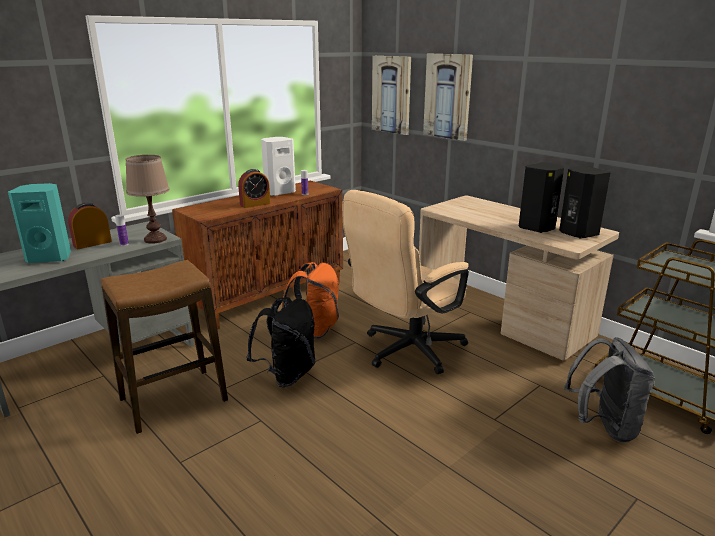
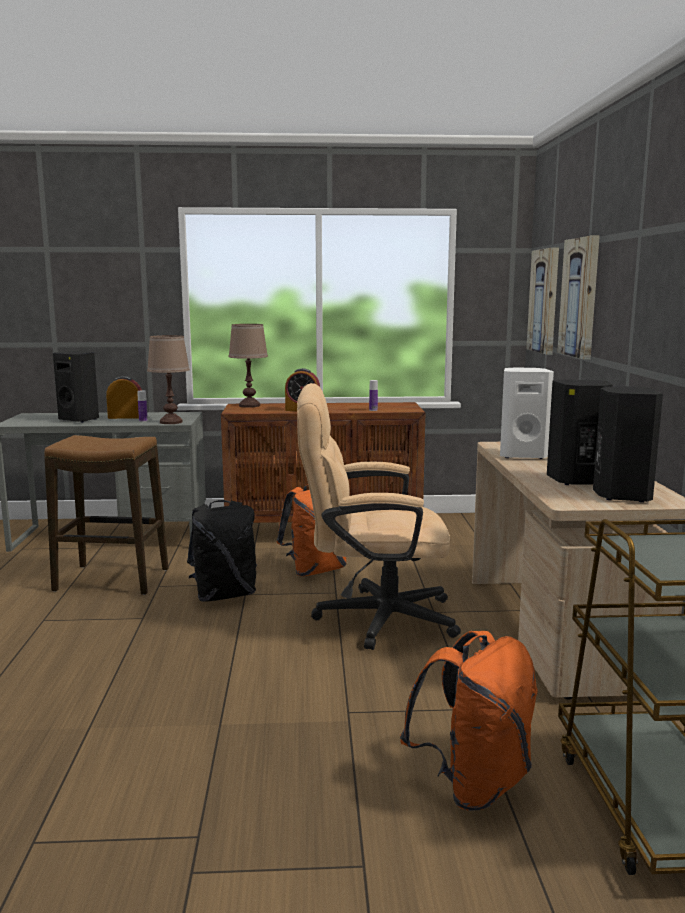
camera: 40 degrees right, 10 degrees down
turquoise speaker [8,183,71,263] -> black speaker [53,351,99,423]
white speaker [261,137,296,196] -> white speaker moved to [500,368,554,459]
grey backpack [564,337,655,442] -> orange backpack [400,631,537,811]
none -> brown table lamp [229,324,268,408]

